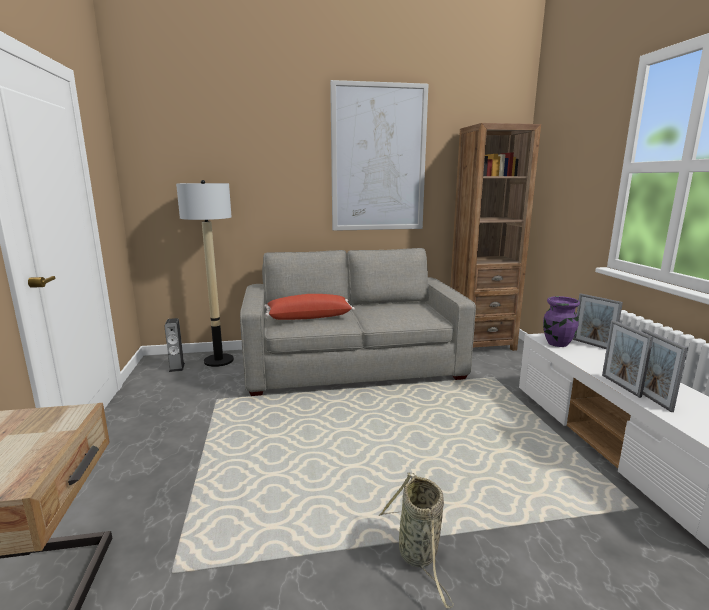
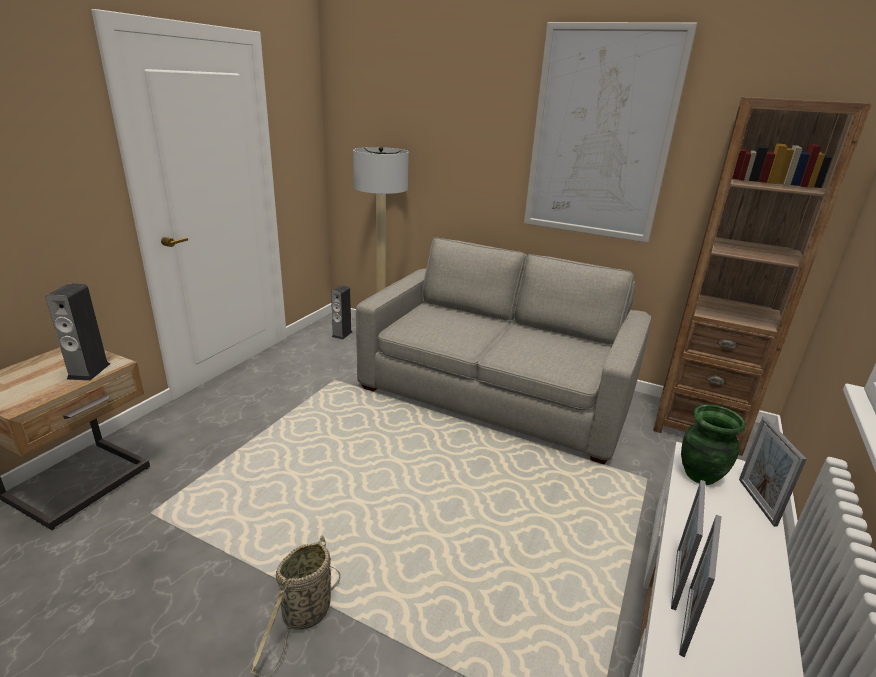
camera: 35 degrees right, 10 degrees up
red pillow [264,294,355,320] -> none
purple vase [543,296,580,347] -> green vase [681,404,746,485]
none -> speaker [46,283,110,381]

